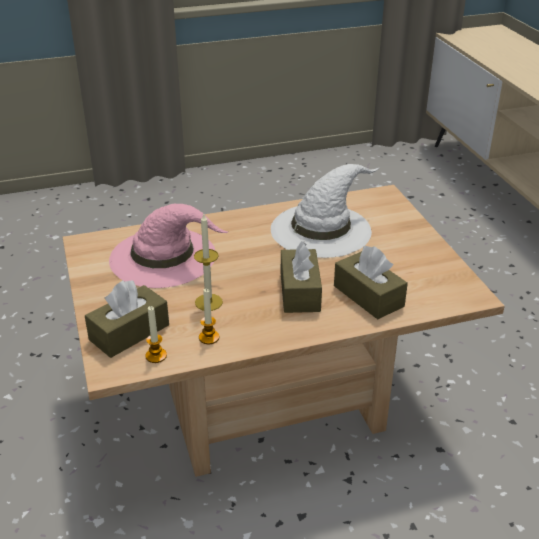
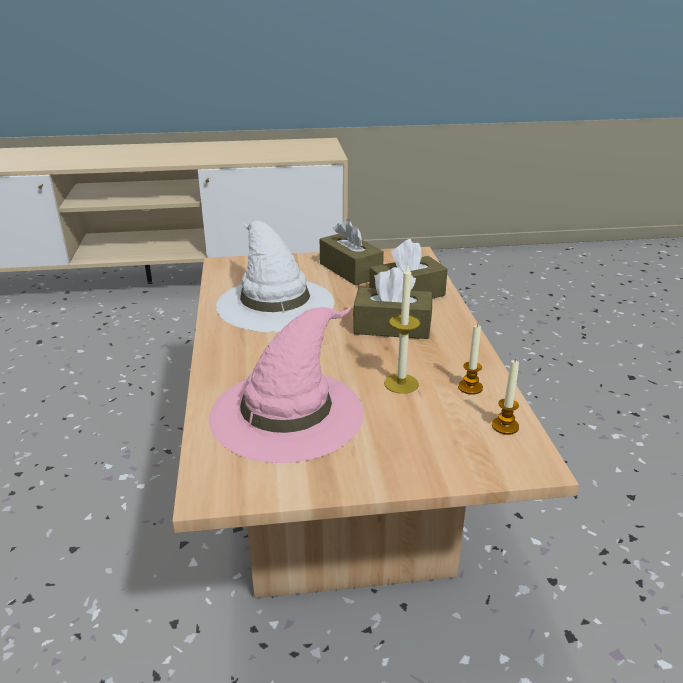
camera: 80 degrees left, 5 degrees down
brown tissue box [85,280,169,358] -> brown tissue box moved to [320,219,384,285]

